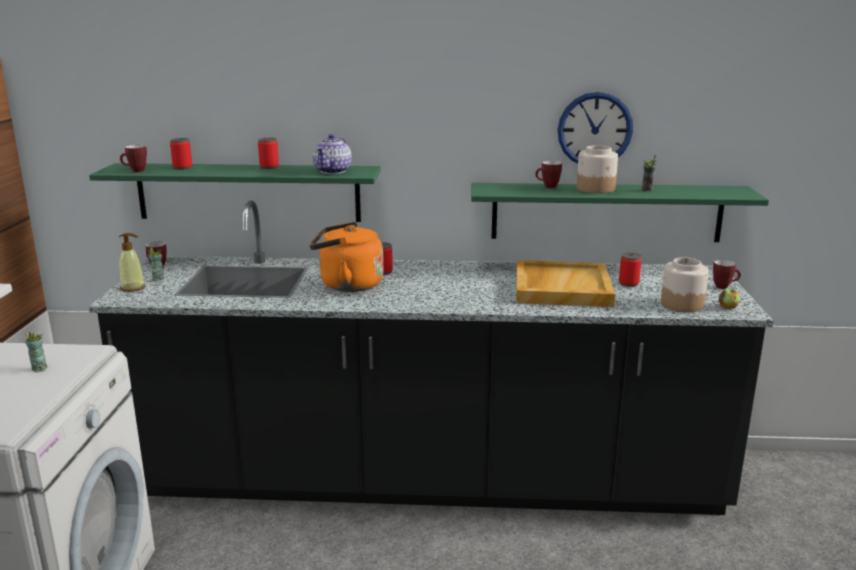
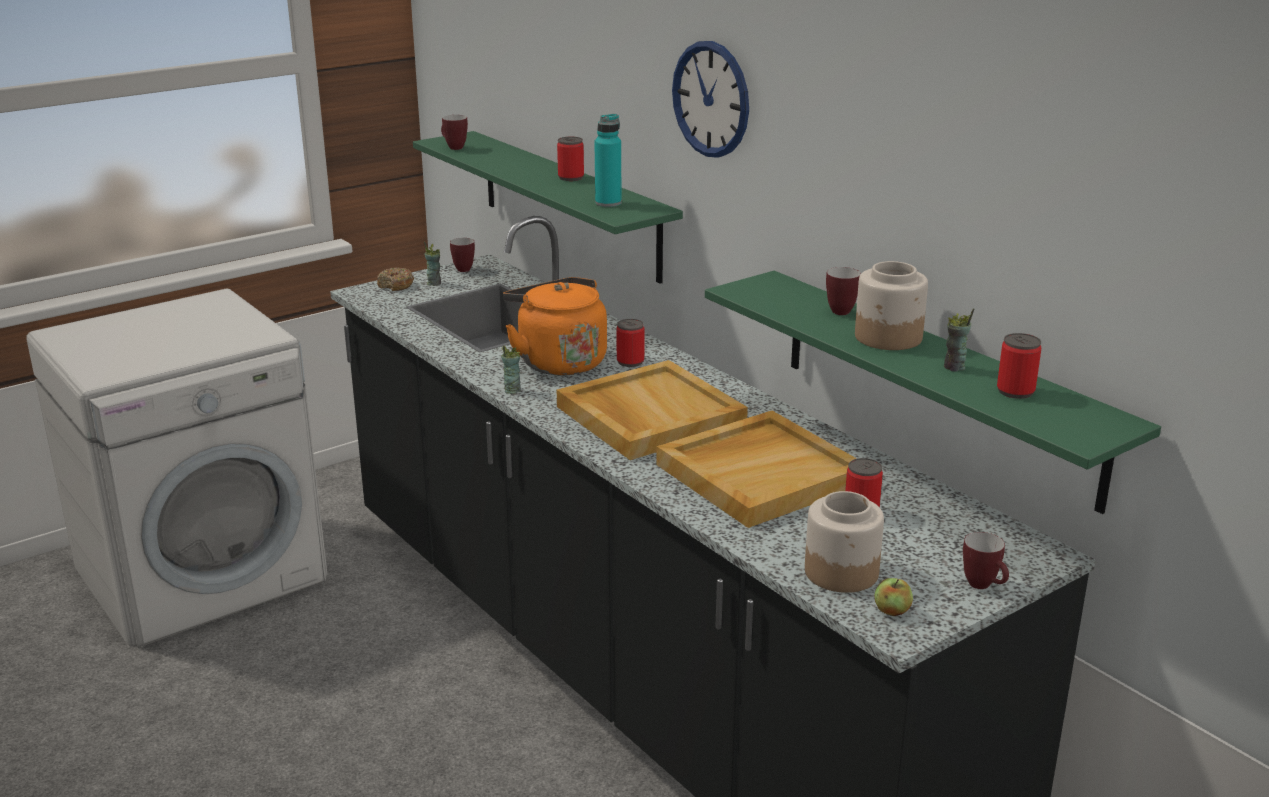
camera: 50 degrees right, 5 degrees up
cup [25,332,47,372] -> cup moved to [501,345,521,394]
soap dispenser [119,233,146,292] -> donut [377,267,414,291]
can [170,138,192,170] -> can moved to [997,333,1041,399]
teapot [313,134,352,174] -> turquoise bottle [594,114,622,207]
wall clock [557,92,633,164] -> wall clock moved to [672,41,749,158]
none -> beige tray [557,360,748,460]

